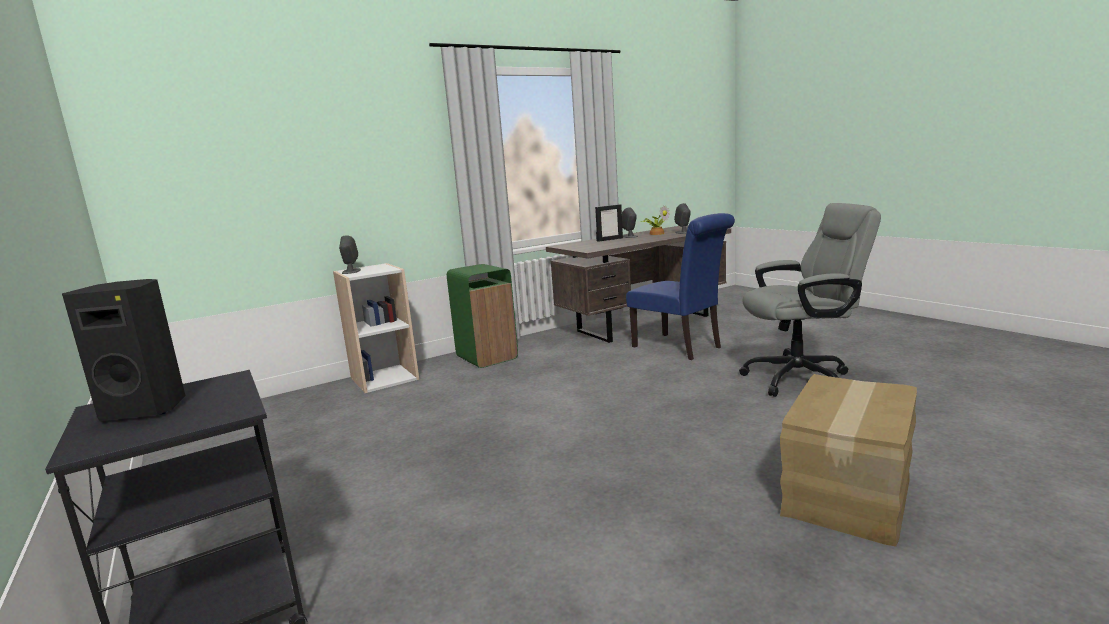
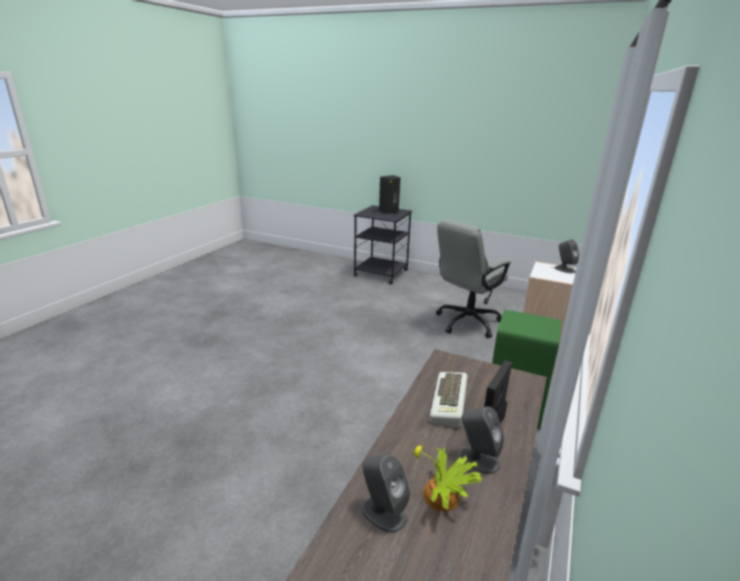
camera: 145 degrees right, 10 degrees up
blue chair [626,213,735,360] -> none
grey office chair [739,203,881,397] -> grey office chair moved to [436,219,511,338]
cardboard box [780,374,917,546] -> none
none -> keyboard [429,372,467,428]

